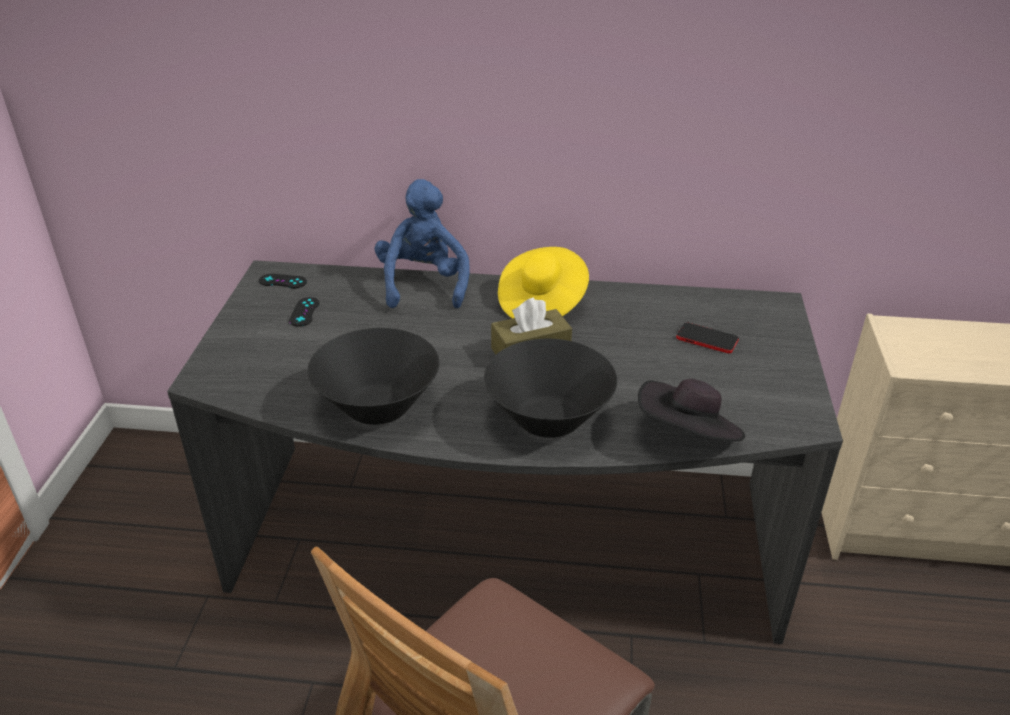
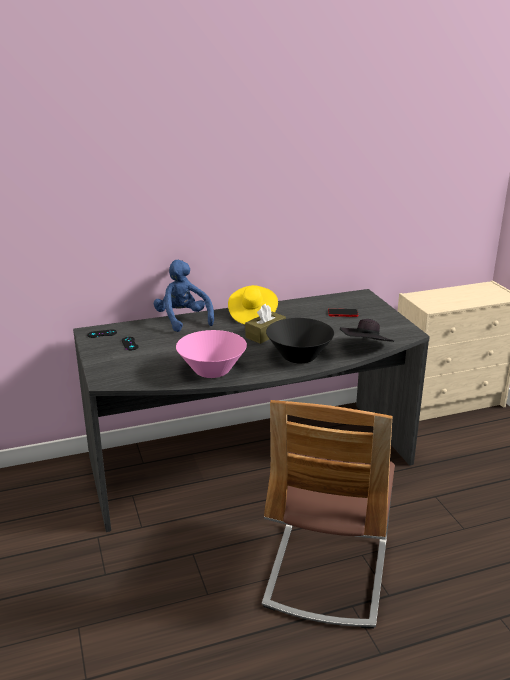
camera: 25 degrees left, 10 degrees down
black bowl [307,328,439,425] -> pink bowl [176,330,247,378]

